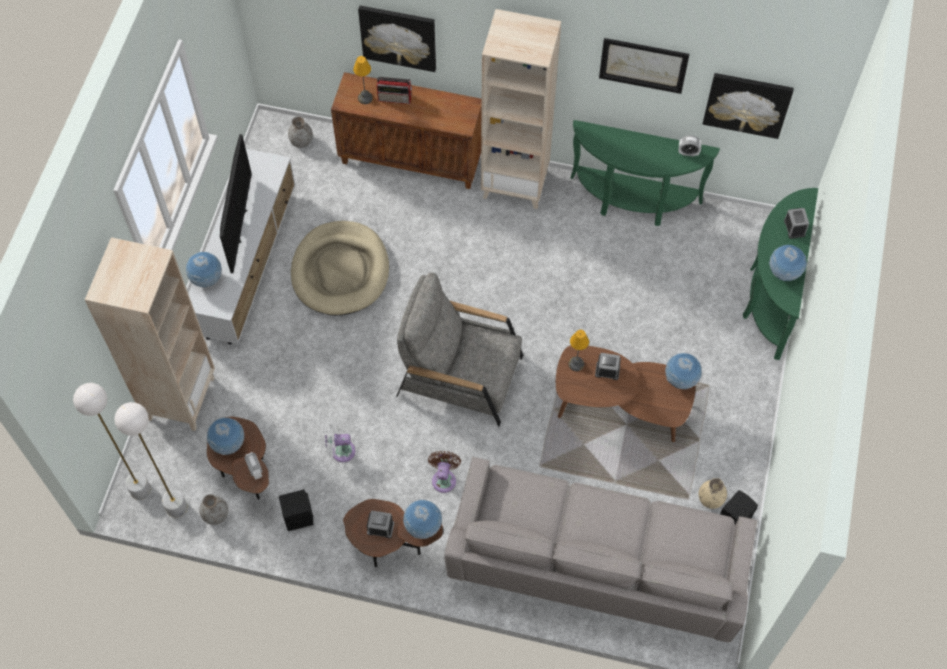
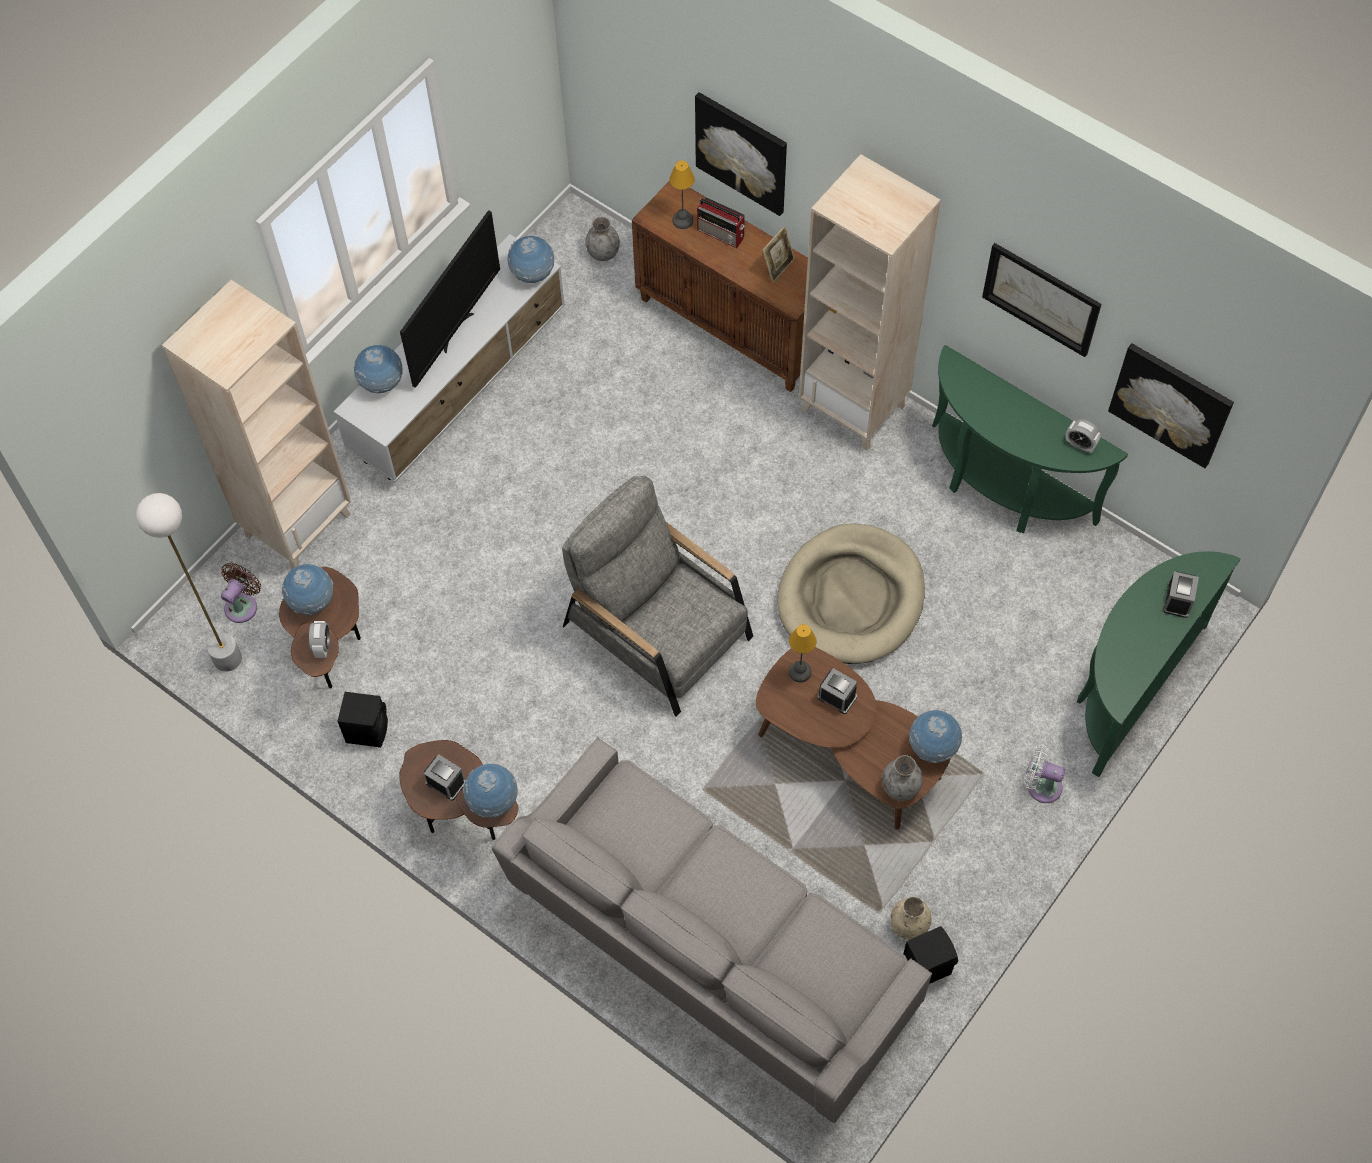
camera: 25 degrees right, 0 degrees up
white floor lamp [73,383,151,500] -> none
grey vase [199,494,228,525] -> grey vase moved to [882,755,923,801]
beige dog bed [291,221,389,316] -> beige dog bed moved to [777,523,925,664]
white fan [325,424,355,462] -> white fan moved to [1024,744,1065,803]
brown fan [428,451,461,493] -> brown fan moved to [221,563,261,623]
globe [769,245,807,281] -> globe moved to [508,236,554,283]
none -> picture frame [762,226,795,283]

